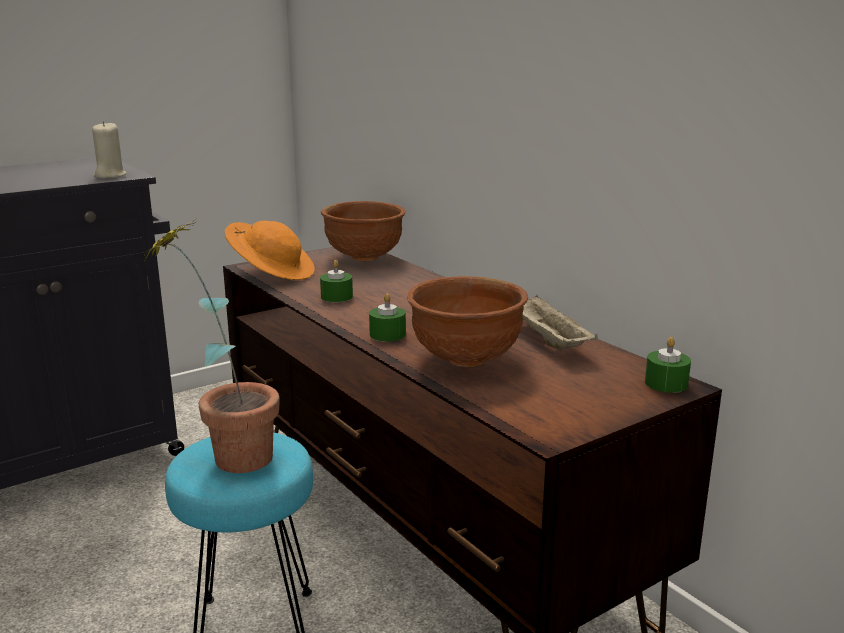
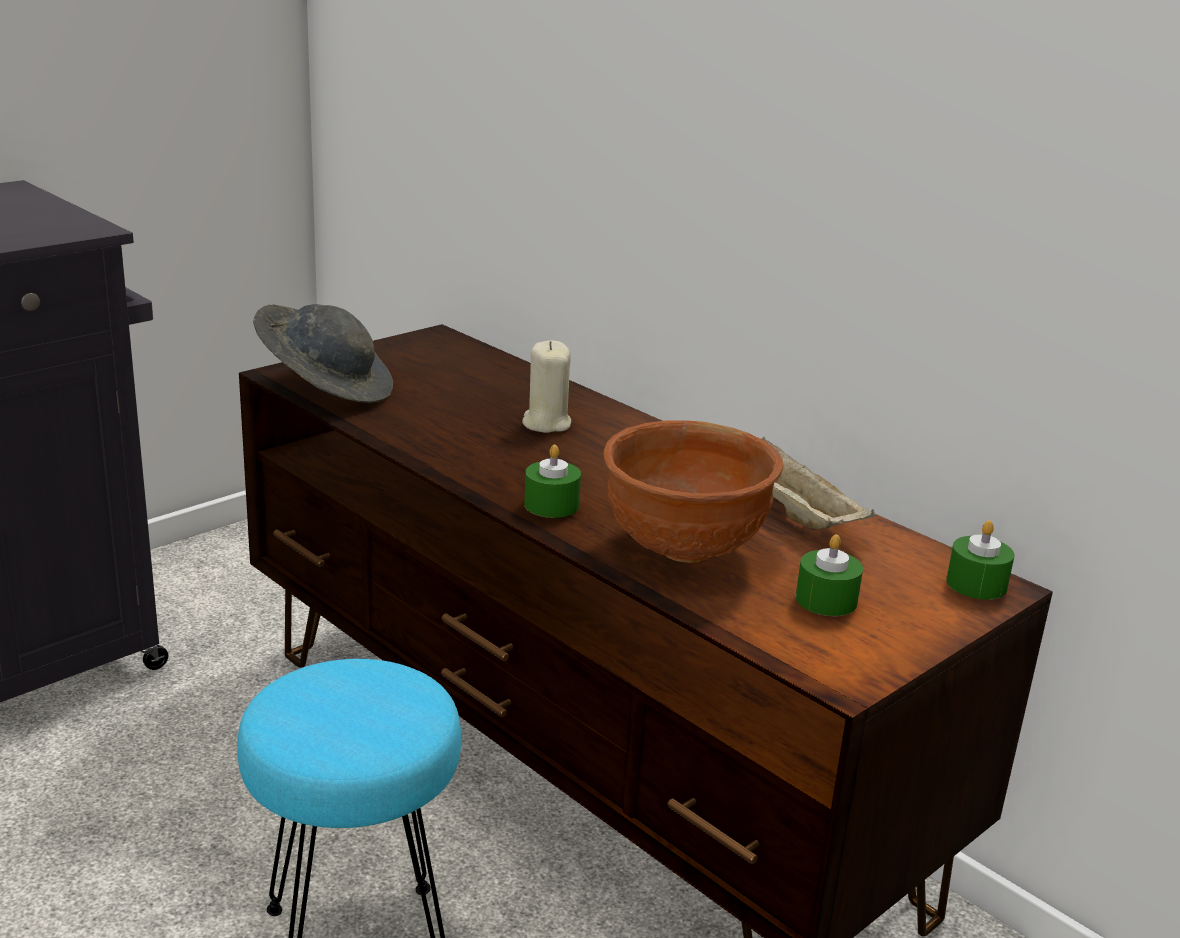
camera: 10 degrees left, 5 degrees up
beige candle [92,121,127,178] -> beige candle moved to [522,341,571,433]
potted plant [138,219,280,473] -> none
orange hat [225,221,315,280] -> grey hat [253,304,393,403]
green candle [320,260,353,302] -> green candle moved to [796,534,863,616]
brown bowl [321,201,406,261] -> none

